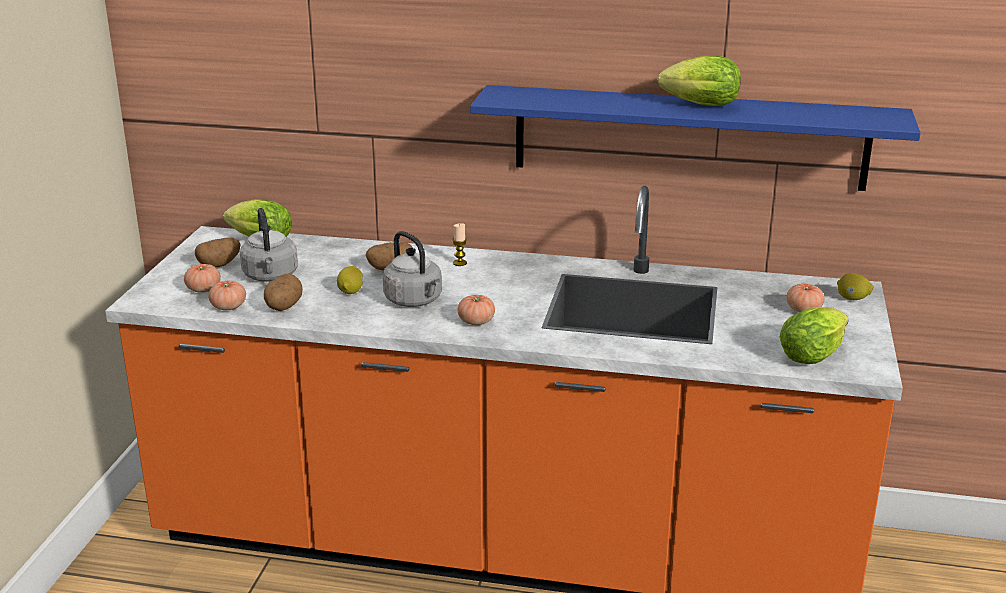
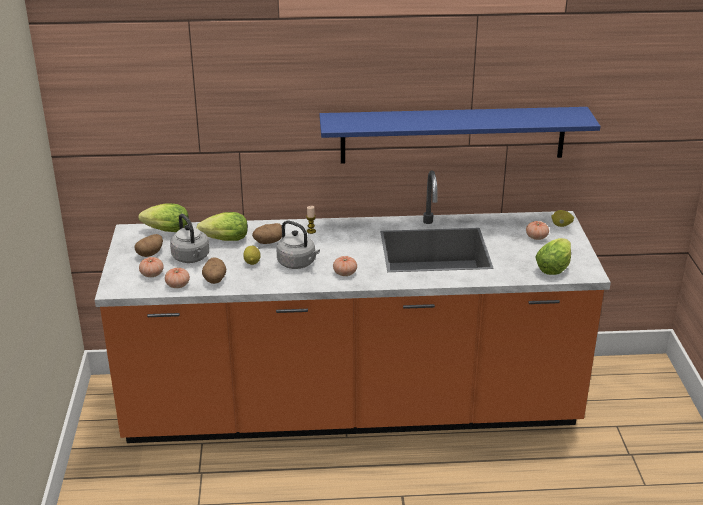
camera: 15 degrees left, 5 degrees up
lettuce [657,56,741,106] -> lettuce moved to [196,212,248,241]

